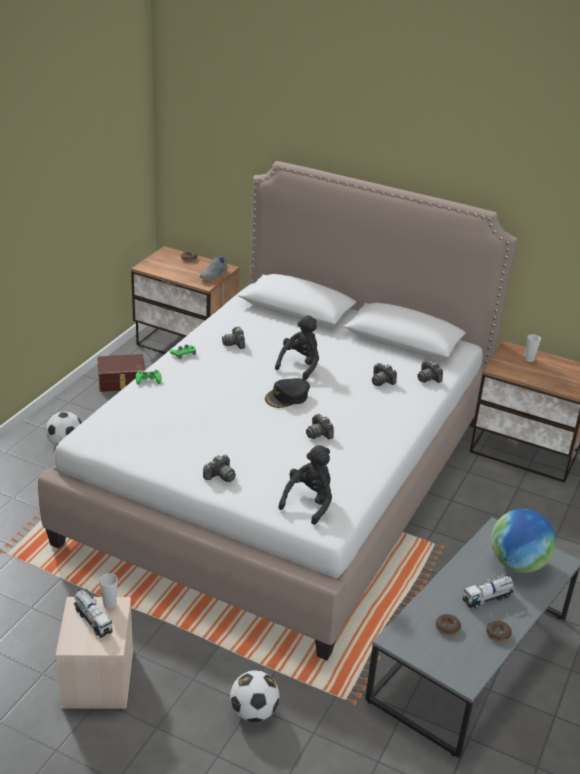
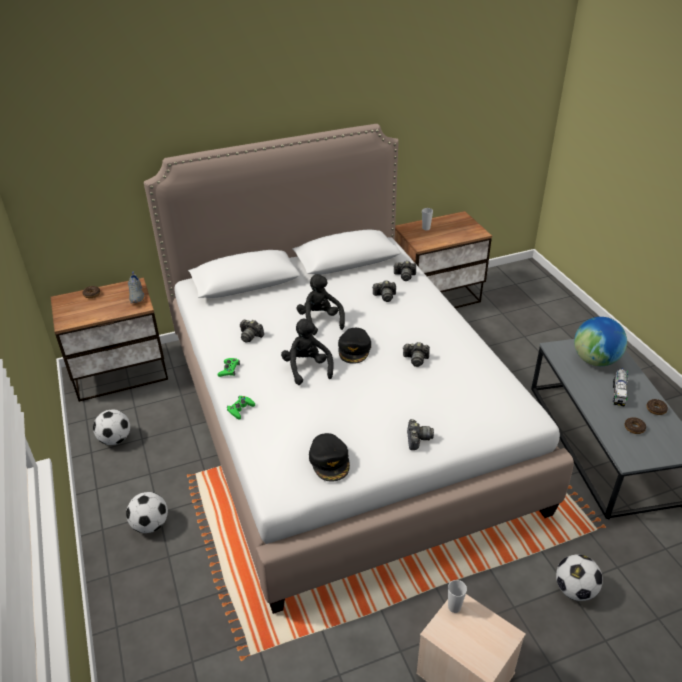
camera: 45 degrees left, 5 degrees up
toy truck [74,589,113,638] -> none
brown storage box [97,354,145,392] -> football [93,410,130,445]
black plush toy [278,445,332,525] -> black plush toy moved to [281,319,333,385]
none -> black cap [309,433,350,482]

